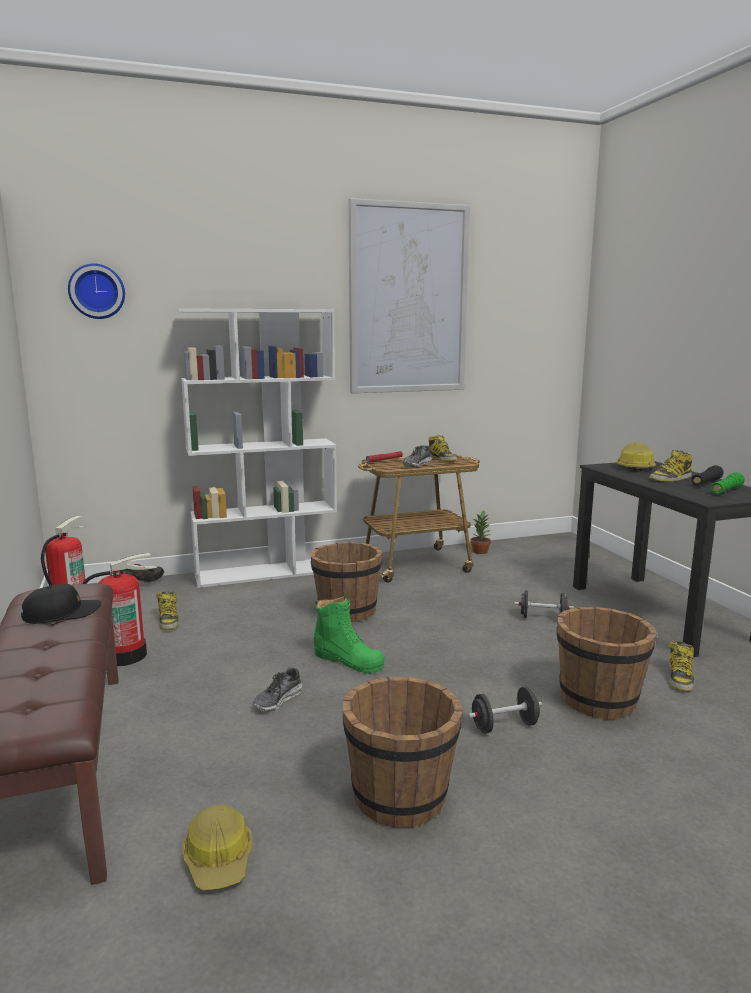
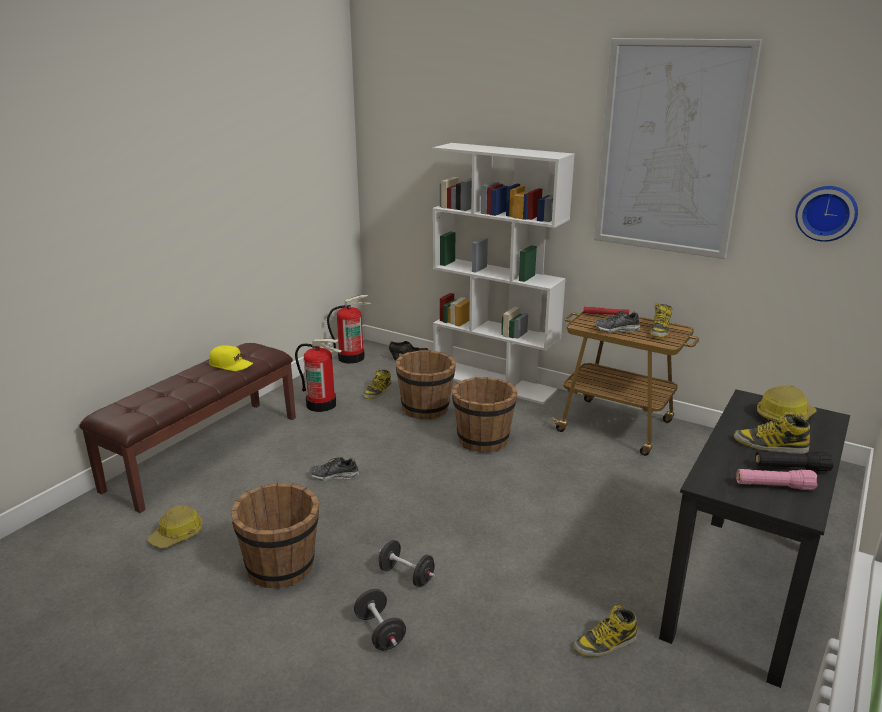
camera: 50 degrees right, 10 degrees up
black cap [21,584,101,624] -> yellow cap [209,345,253,371]
wall clock [68,264,125,319] -> wall clock moved to [795,186,858,242]
green boot [314,596,385,674] -> none
potted plant [470,510,491,554] -> none
black dumbbell [514,590,574,618] -> black dumbbell moved to [354,589,406,650]
brown bucket [556,607,657,720] -> brown bucket moved to [396,350,456,420]
green flashlight [711,472,745,494] -> pink flashlight [736,469,818,490]

